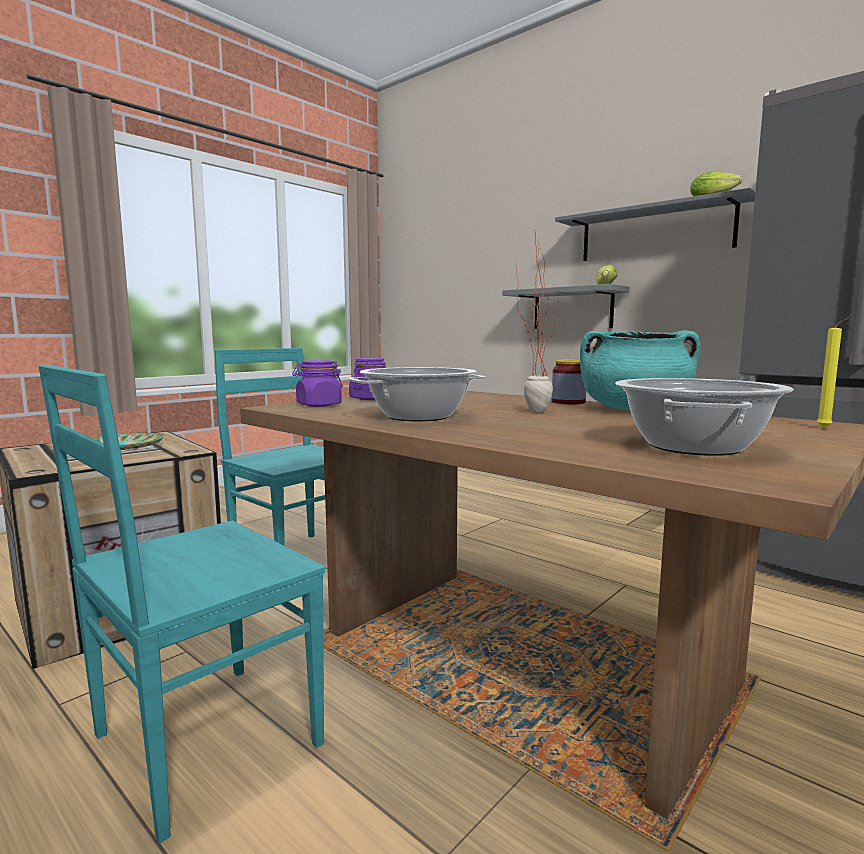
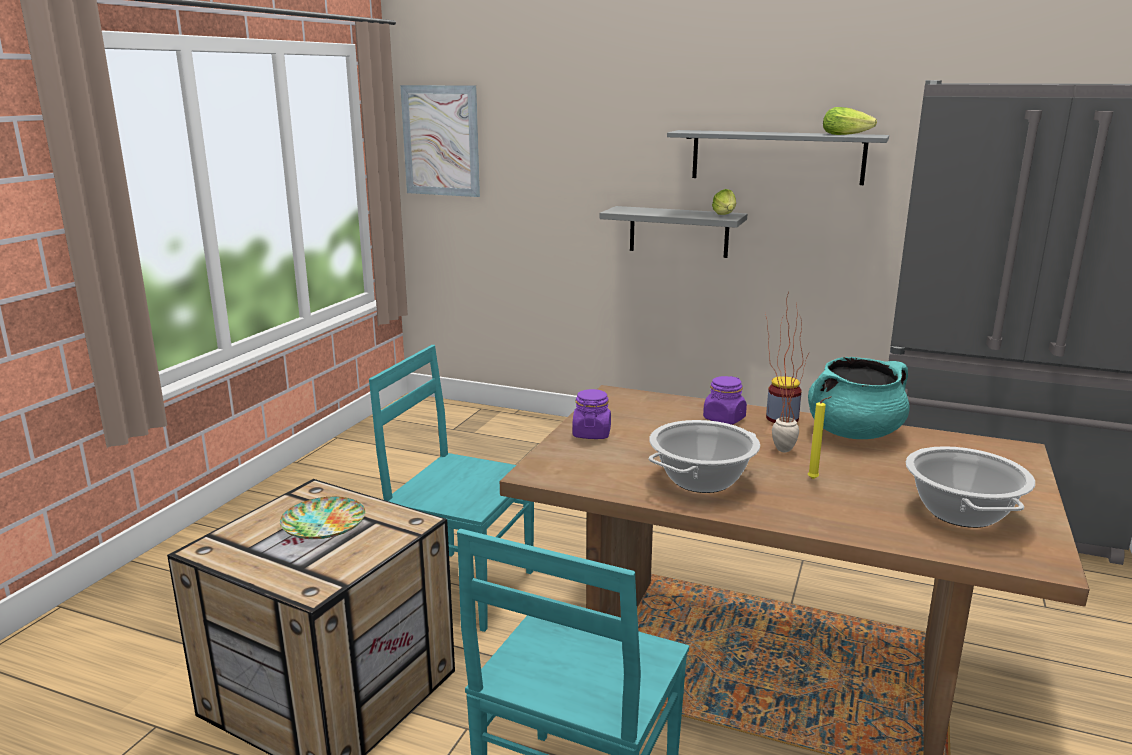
camera: 20 degrees left, 10 degrees up
purple jar [292,360,343,407] -> purple jar moved to [703,376,747,424]
yellow candle [816,317,851,428] -> yellow candle moved to [808,396,831,479]
none -> picture [400,85,480,197]

